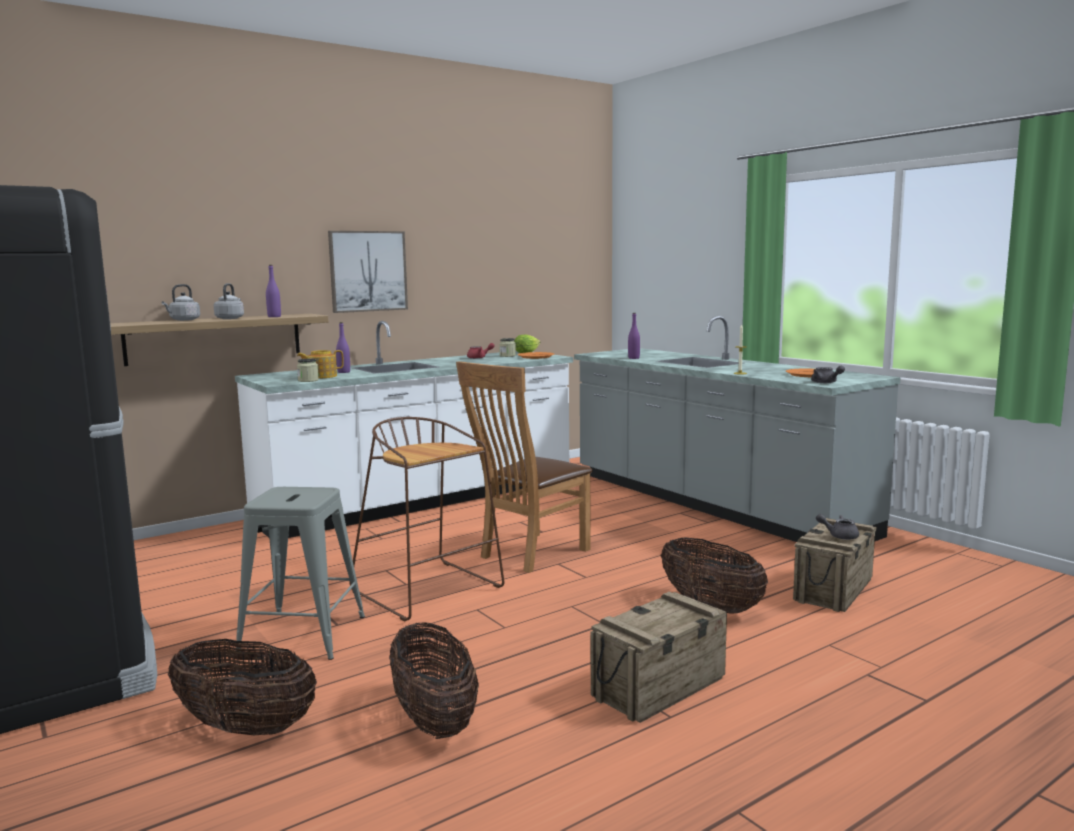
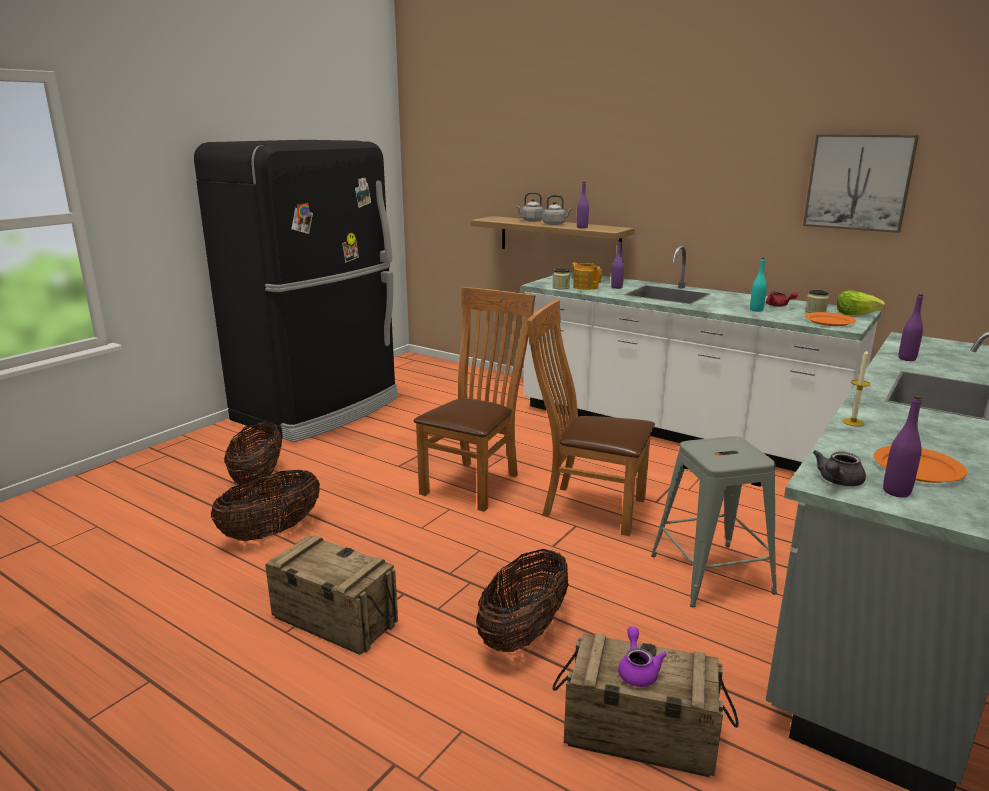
camera: 70 degrees right, 10 degrees up
grey stool [236,487,365,660] -> grey stool moved to [651,436,777,607]
picture [328,231,408,313] -> picture moved to [803,134,919,233]
brown stool [349,417,504,622] -> brown chair [414,287,536,512]
grey teapot [816,514,859,540] -> purple teapot [618,627,667,687]
none -> turquoise bottle [750,258,767,312]
none -> purple bottle [883,395,922,498]

